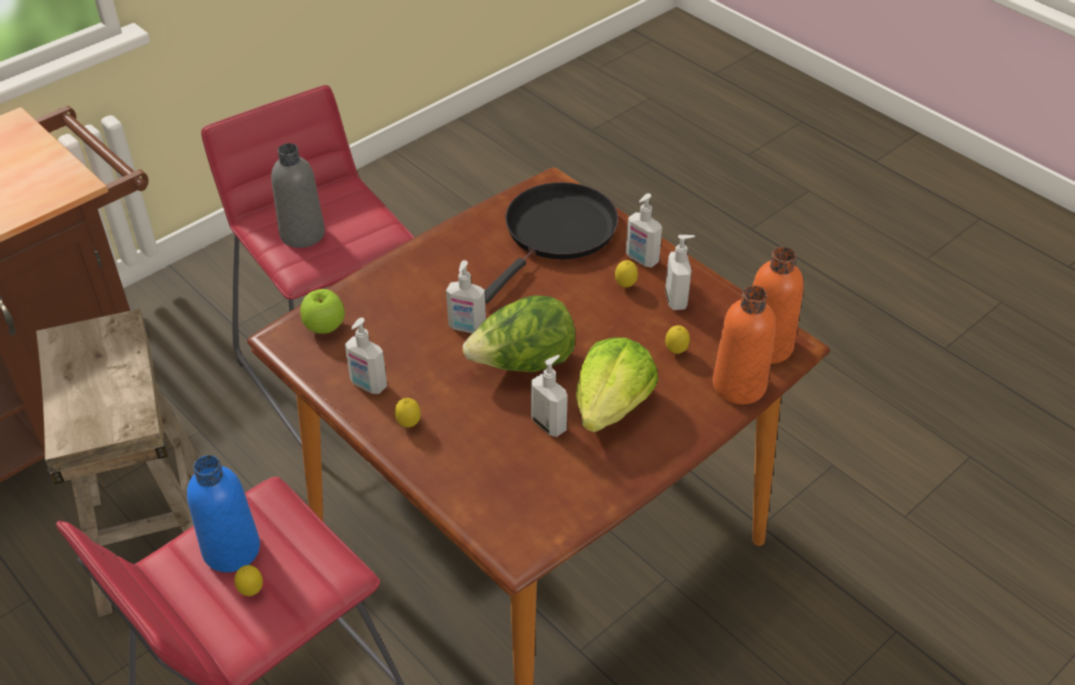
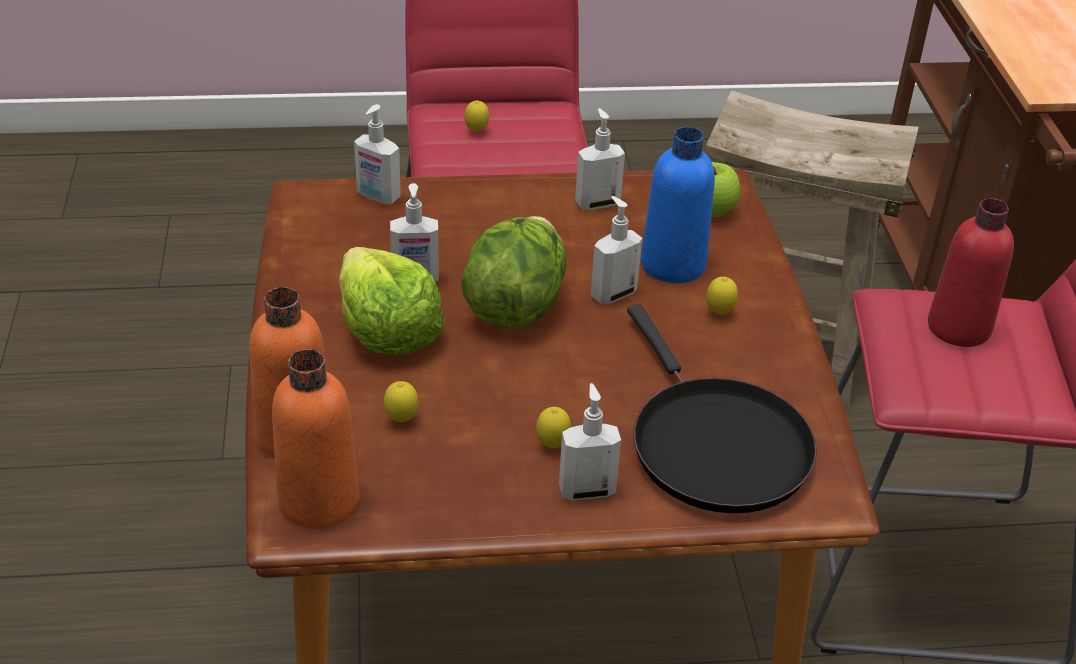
camera: 125 degrees right, 5 degrees down
blue bottle [187,455,260,572] -> blue bottle moved to [641,127,715,283]
grey bottle [271,143,325,248] -> red bottle [928,198,1014,347]
lemon [395,398,421,427] -> lemon moved to [706,277,738,314]
soap dispenser [665,235,695,310] -> soap dispenser moved to [354,104,401,204]

